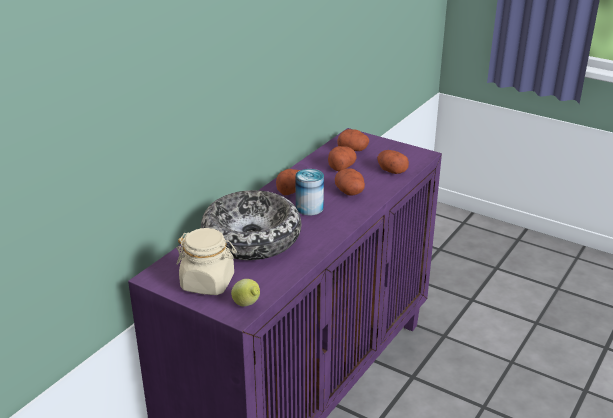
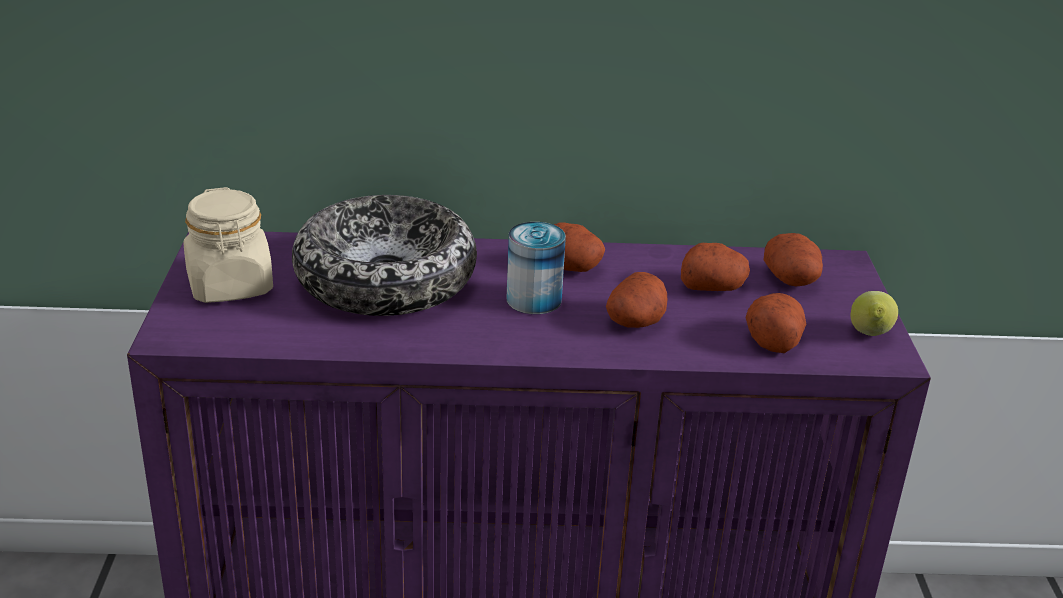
camera: 55 degrees right, 0 degrees up
lemon [231,279,260,307] -> lemon moved to [851,291,898,336]

